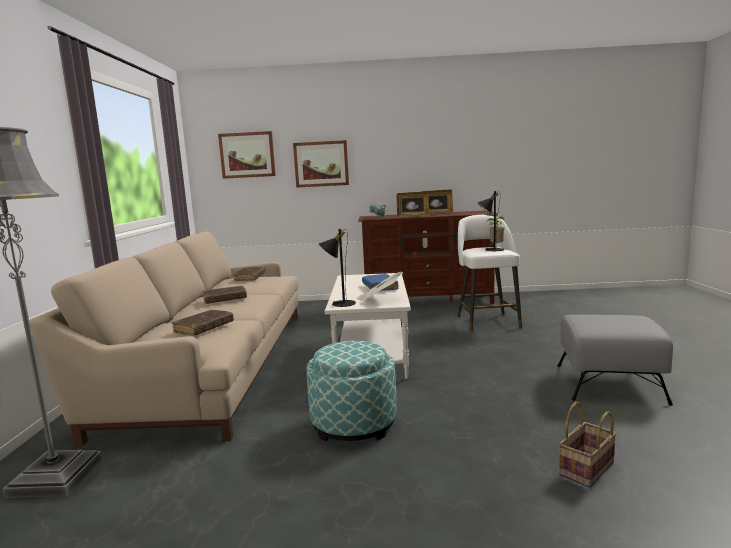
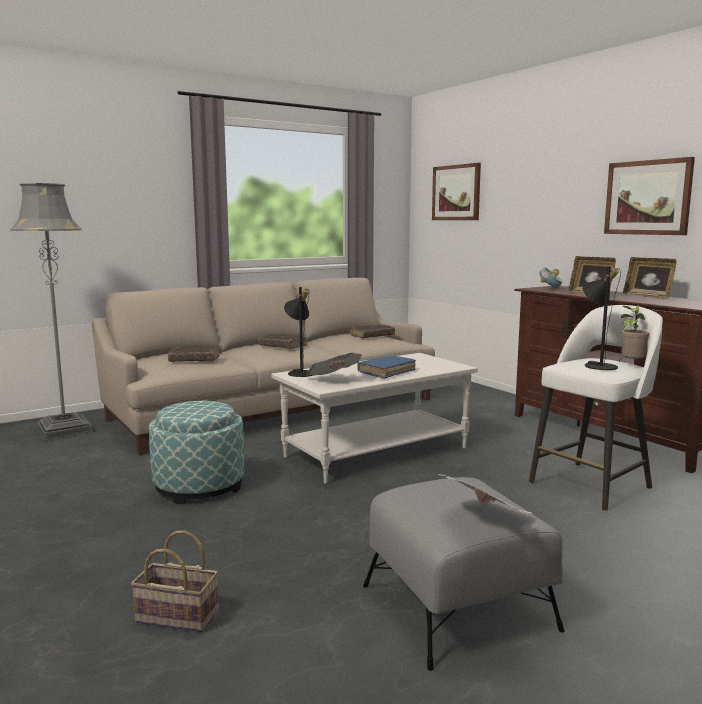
camera: 55 degrees right, 0 degrees up
picture [293,140,349,188] -> picture moved to [604,157,695,235]
none -> newspaper [438,474,532,515]

